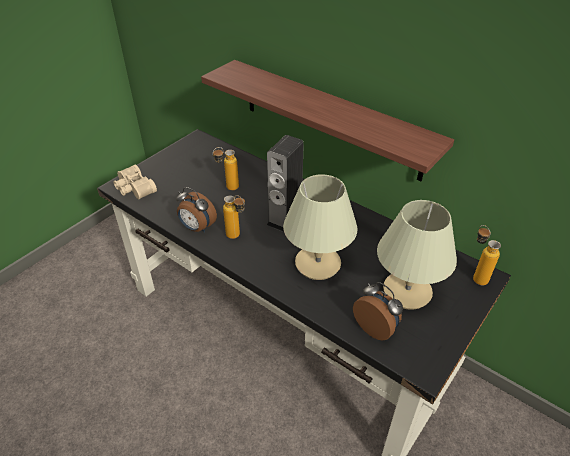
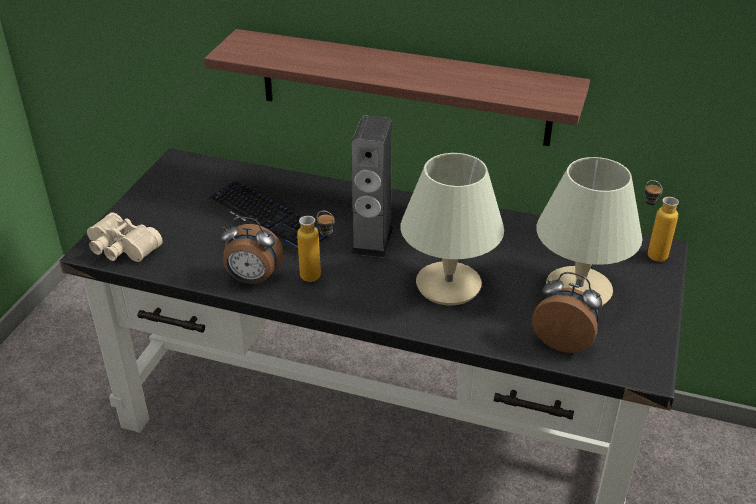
camera: 20 degrees left, 5 degrees down
bottle [213,147,239,190] -> keyboard [203,180,331,254]

